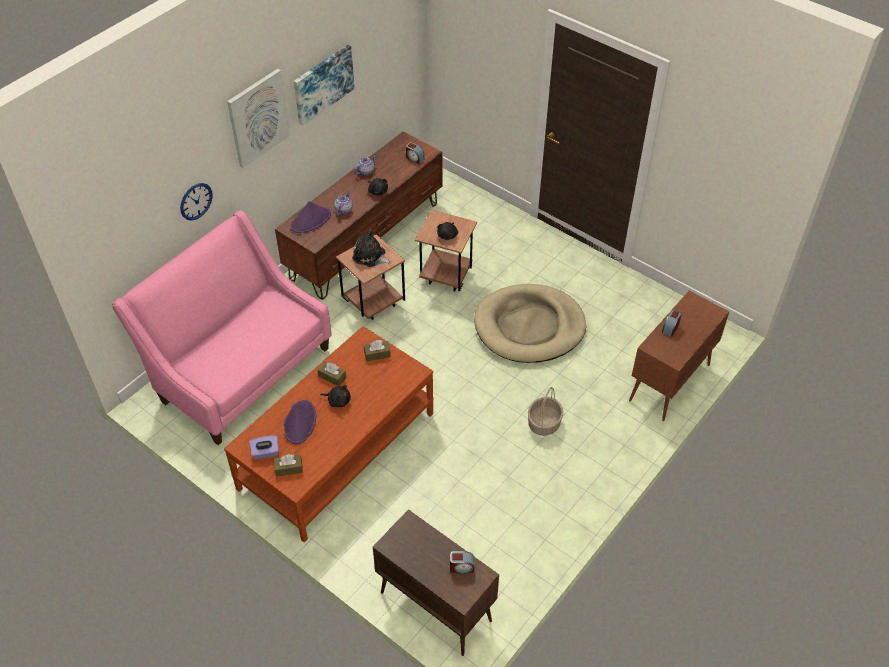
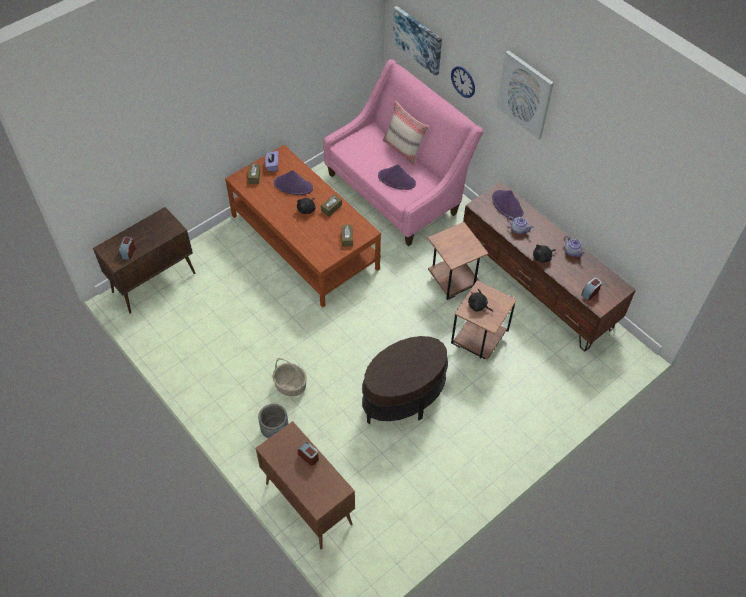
camera: 100 degrees right, 5 degrees up
picture [294,45,355,125] -> picture moved to [393,6,442,76]
plush toy [352,229,392,267] -> none
beige dog bed [474,284,586,363] -> brown side table [362,336,448,424]
none -> grey planter [258,404,289,439]
none -> purple hat [378,164,416,190]
none -> beige pillow [383,101,429,166]

